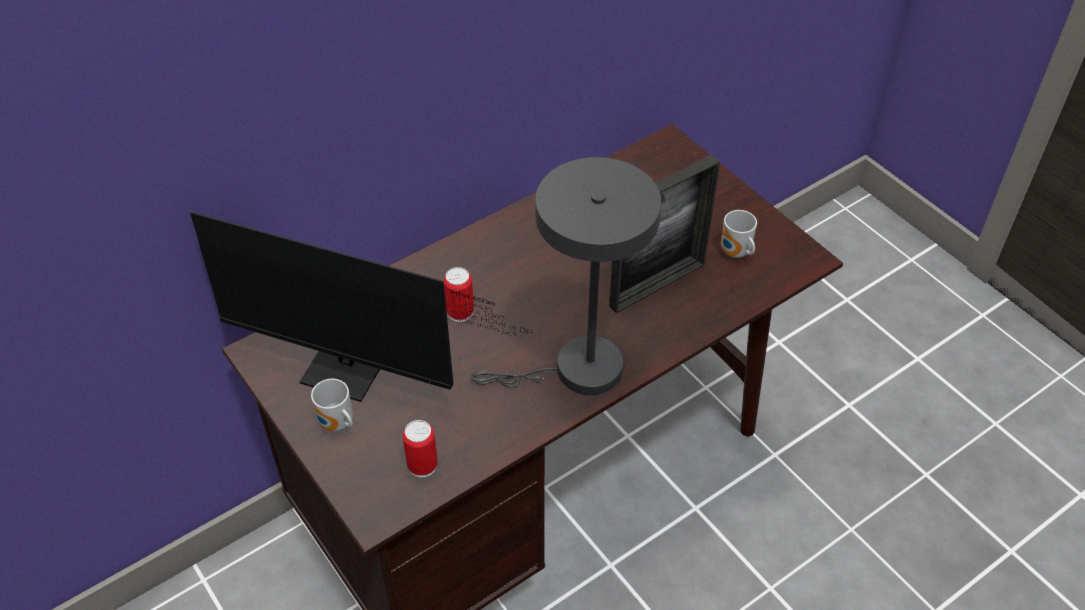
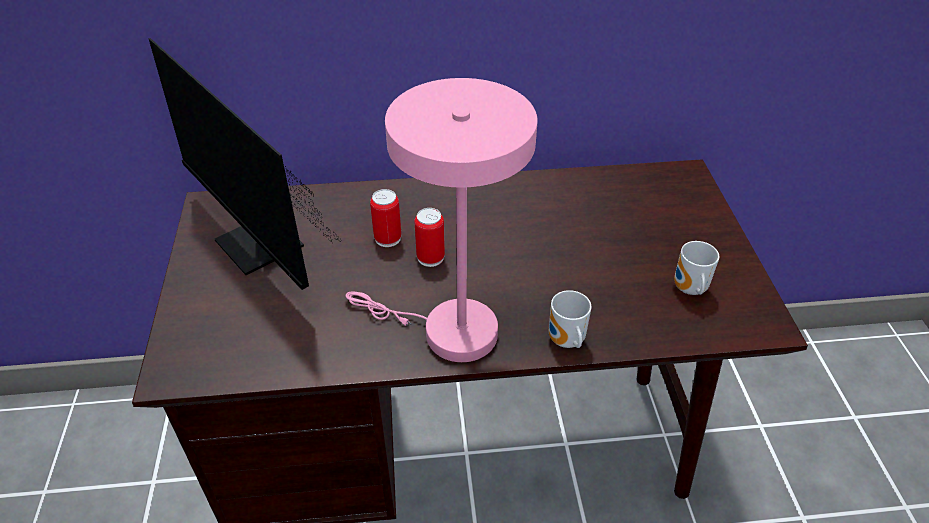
camera: 30 degrees right, 5 degrees down
mug [311,379,353,432] -> mug moved to [549,290,591,348]
can [403,420,438,478] -> can moved to [414,208,445,267]
grey table lamp [470,157,662,395] -> pink table lamp [346,78,537,362]
picture frame [609,154,720,313] -> none

